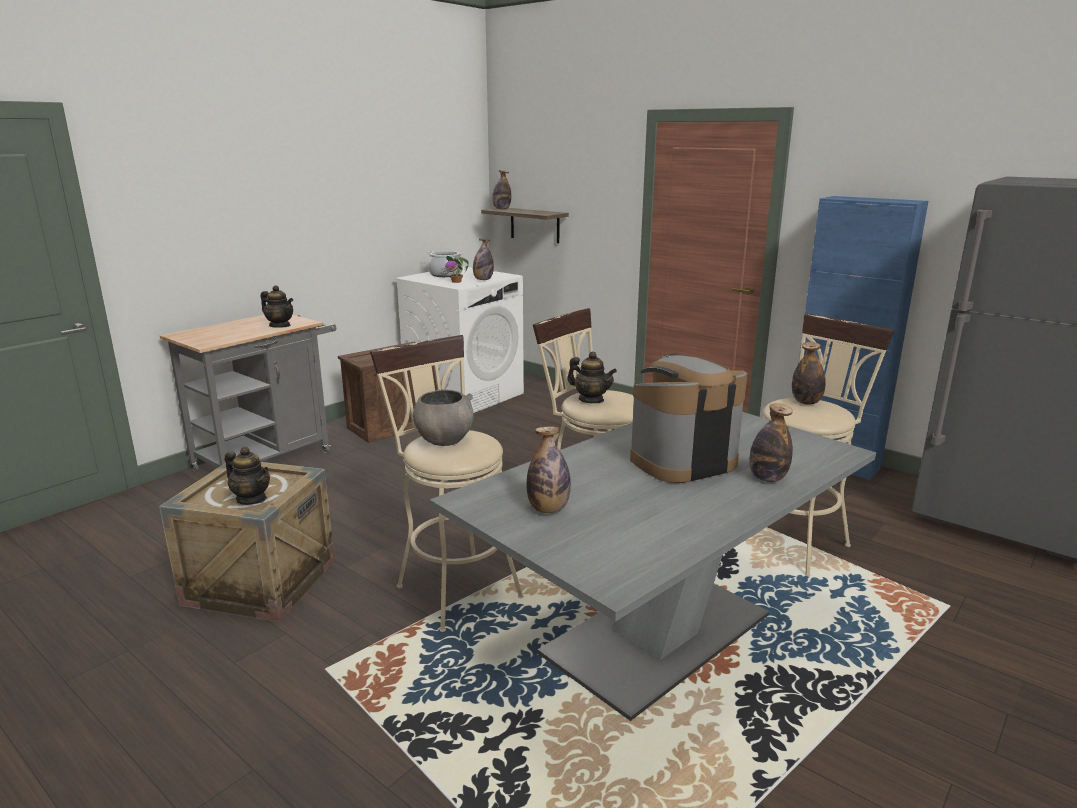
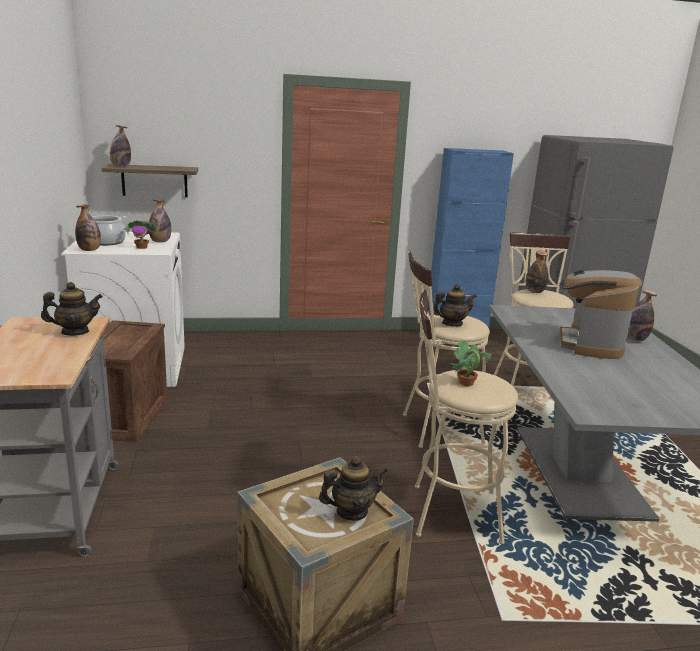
camera: 50 degrees left, 0 degrees up
grey bowl [413,389,474,446] -> potted plant [450,340,491,386]
bottle [527,426,571,513] -> bottle moved to [75,204,101,251]

